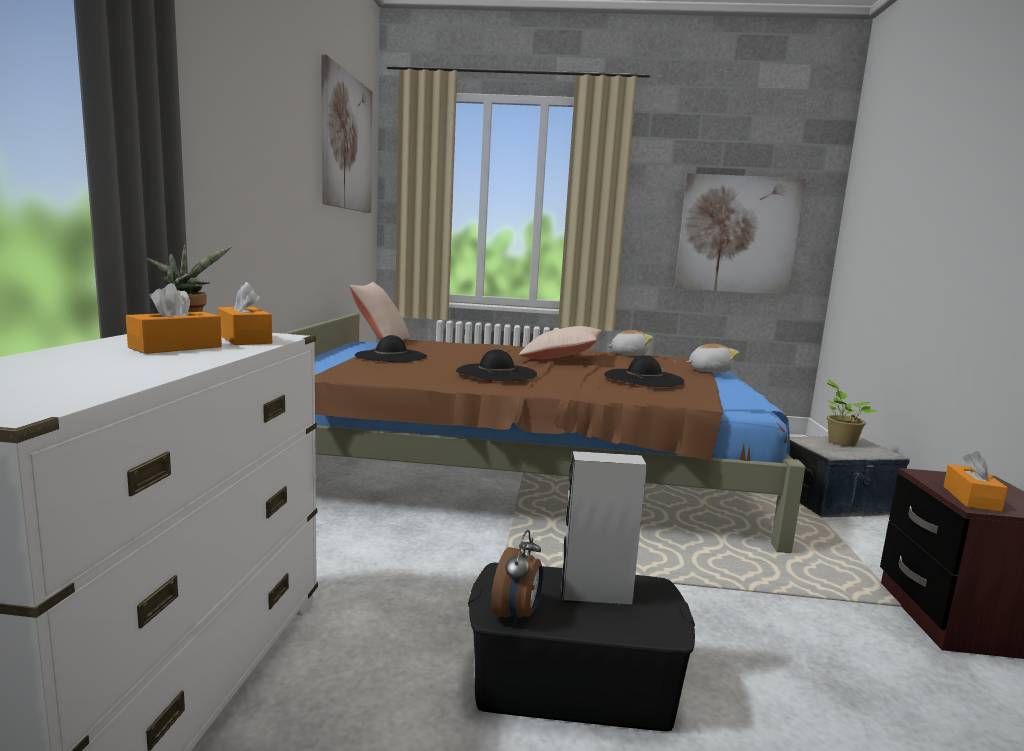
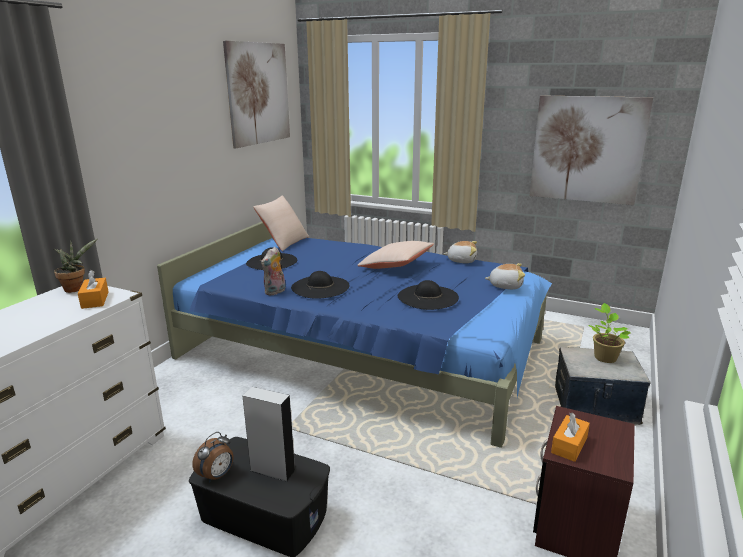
camera: 20 degrees right, 10 degrees up
orange tissue box [126,283,222,354] -> none
brown bed [282,313,805,553] -> blue bed [157,222,552,448]
none -> plush toy [261,247,285,295]

